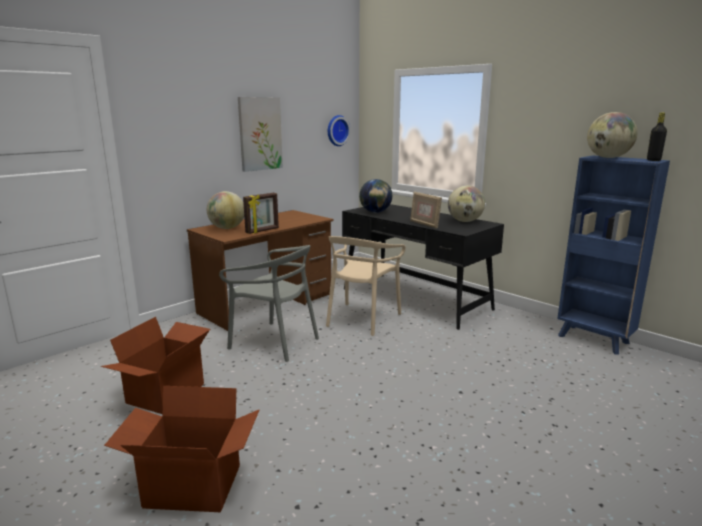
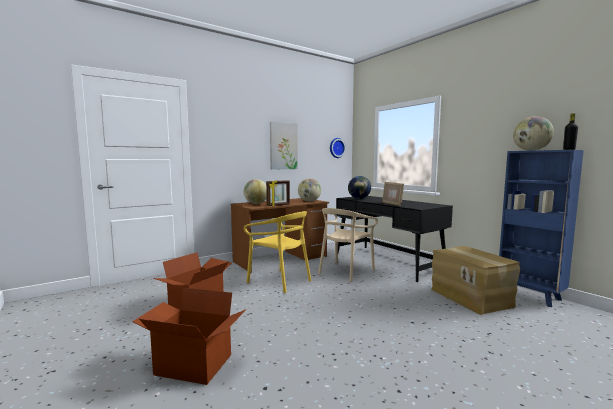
camera: 10 degrees right, 10 degrees down
grey chair [219,245,319,362] -> yellow chair [244,211,311,293]
globe [448,185,485,222] -> globe moved to [298,178,321,202]
none -> cardboard box [431,246,520,315]

